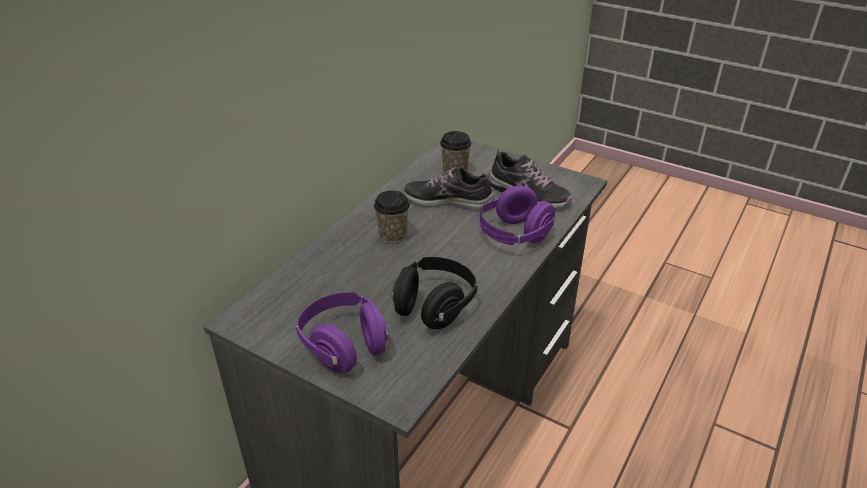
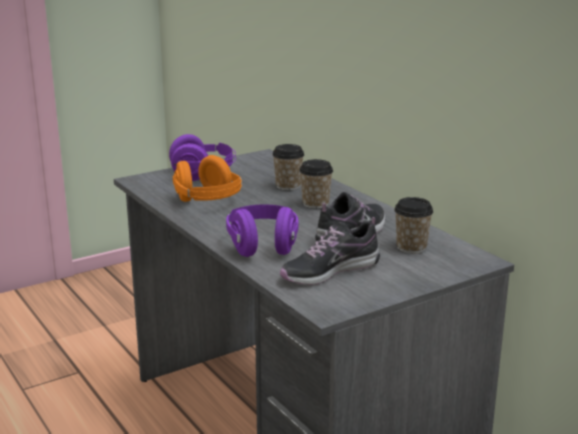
camera: 115 degrees right, 15 degrees down
black headphones [392,257,478,329] -> orange headphones [172,155,242,202]
none -> cup [272,144,304,191]

